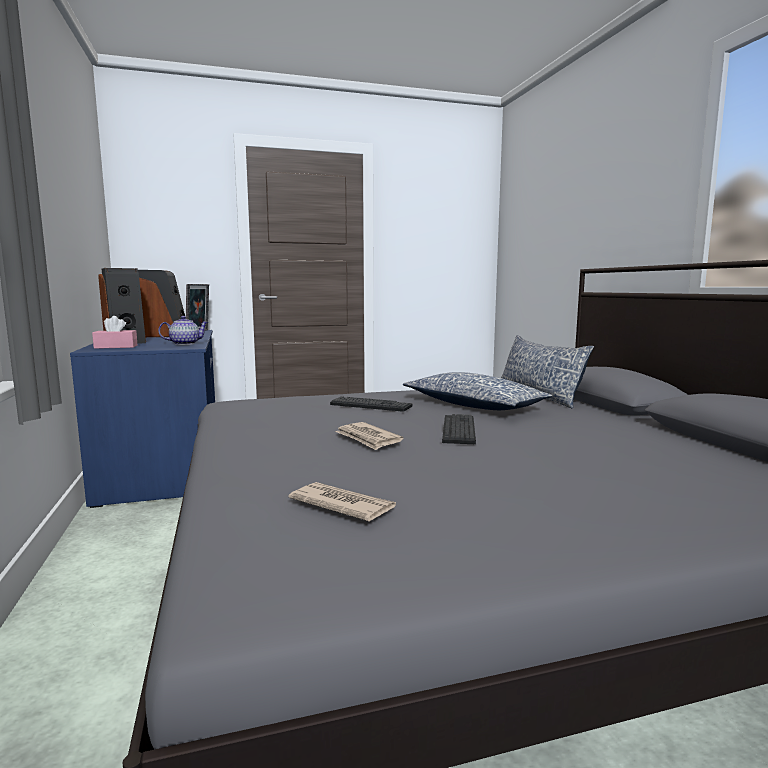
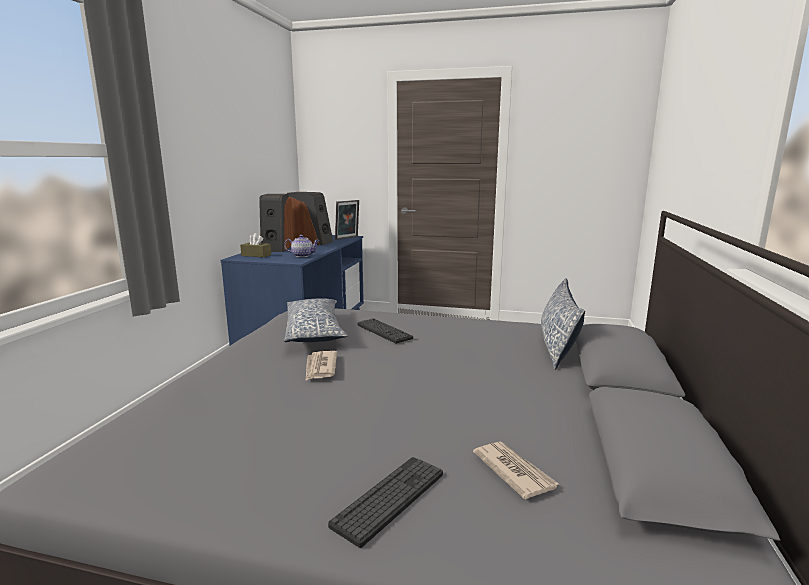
camera: 30 degrees right, 5 degrees up
pink tissue box [92,316,137,349] -> brown tissue box [240,233,271,257]
newspaper [289,482,396,521] -> newspaper moved to [473,441,559,499]
pillow [403,372,553,410] -> pillow moved to [284,298,348,342]
keyboard [442,414,476,444] -> keyboard moved to [328,457,443,548]

